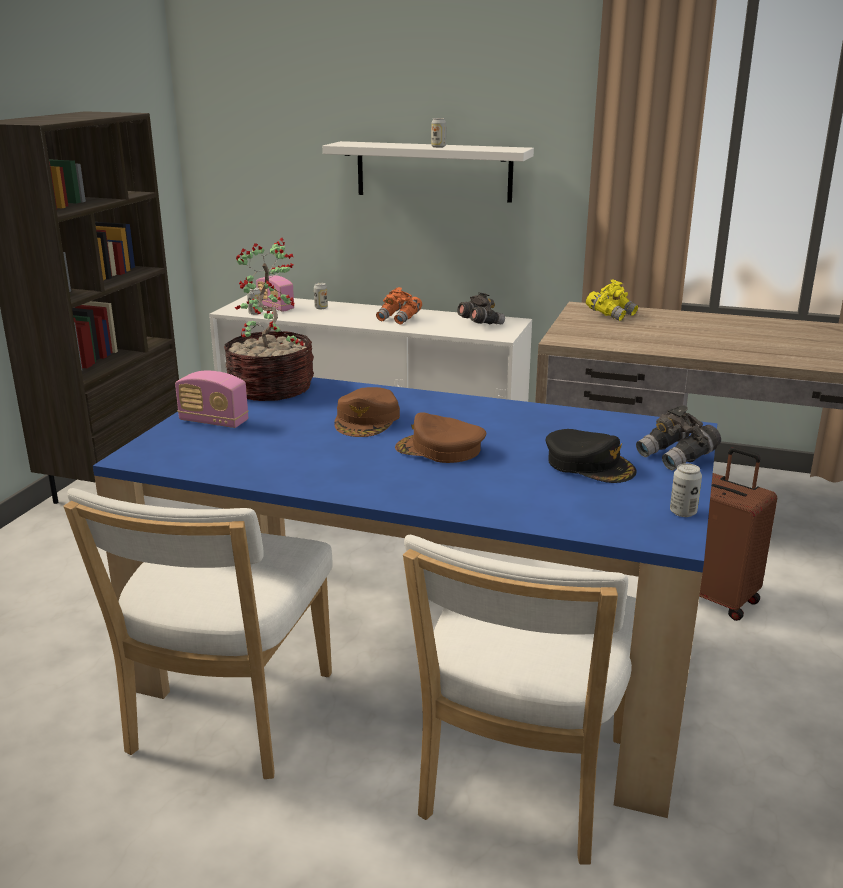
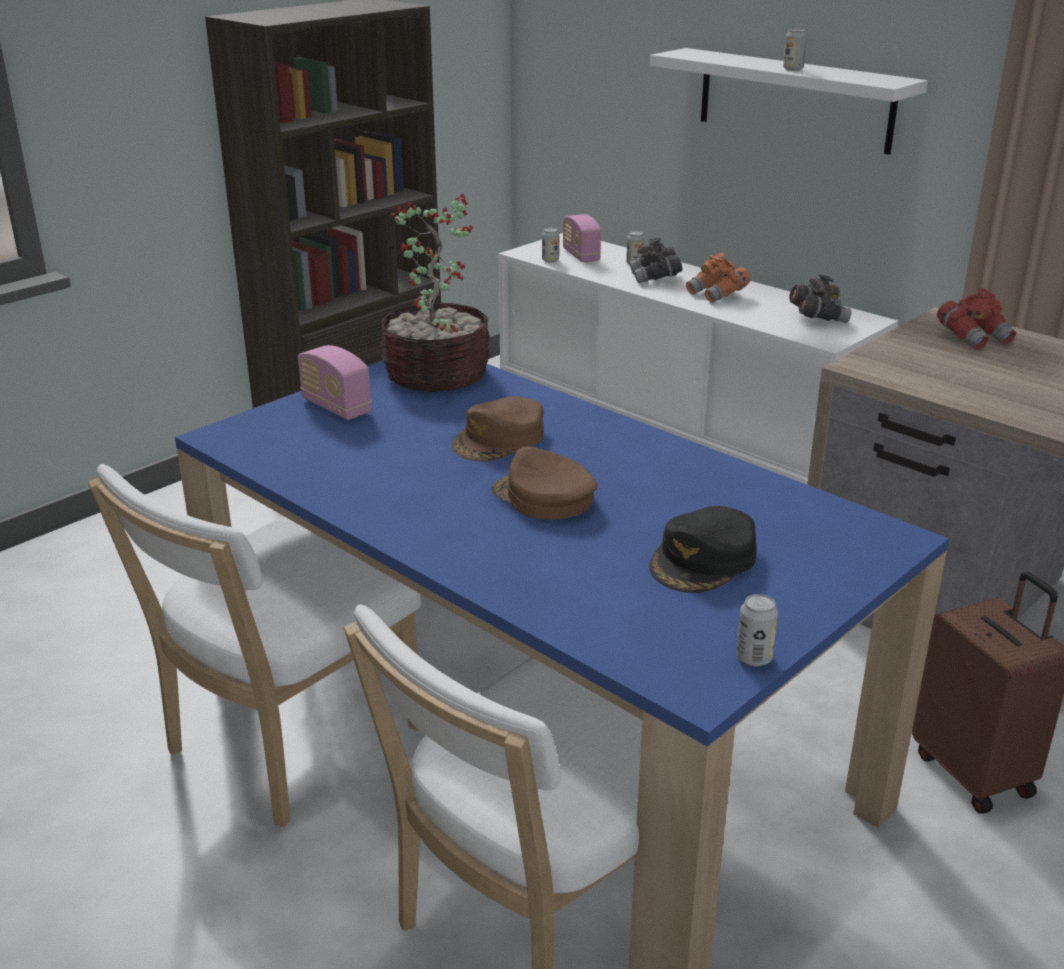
camera: 25 degrees right, 5 degrees up
black cap [546,429,636,483] -> black cap turned 60 degrees clockwise [649,506,757,593]
yellow binoculars [586,279,638,321] -> red binoculars [937,288,1016,350]
grey binoculars [636,406,721,470] -> grey binoculars moved to [629,238,683,283]

